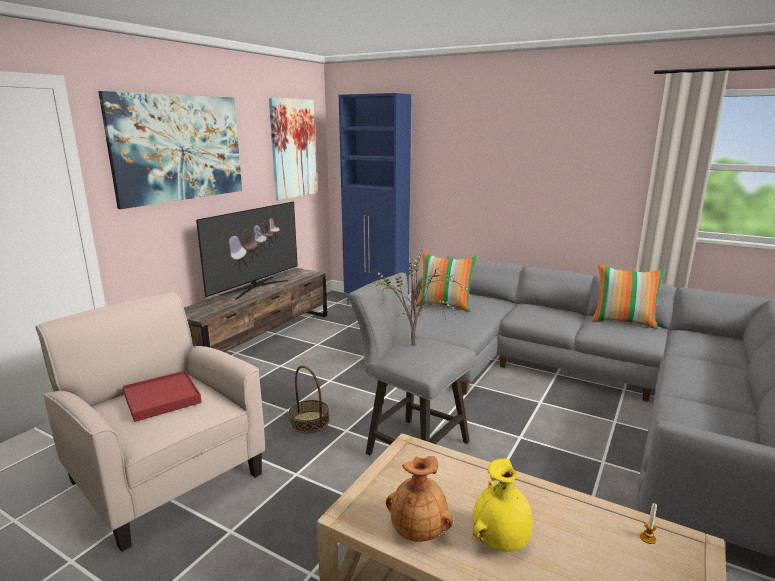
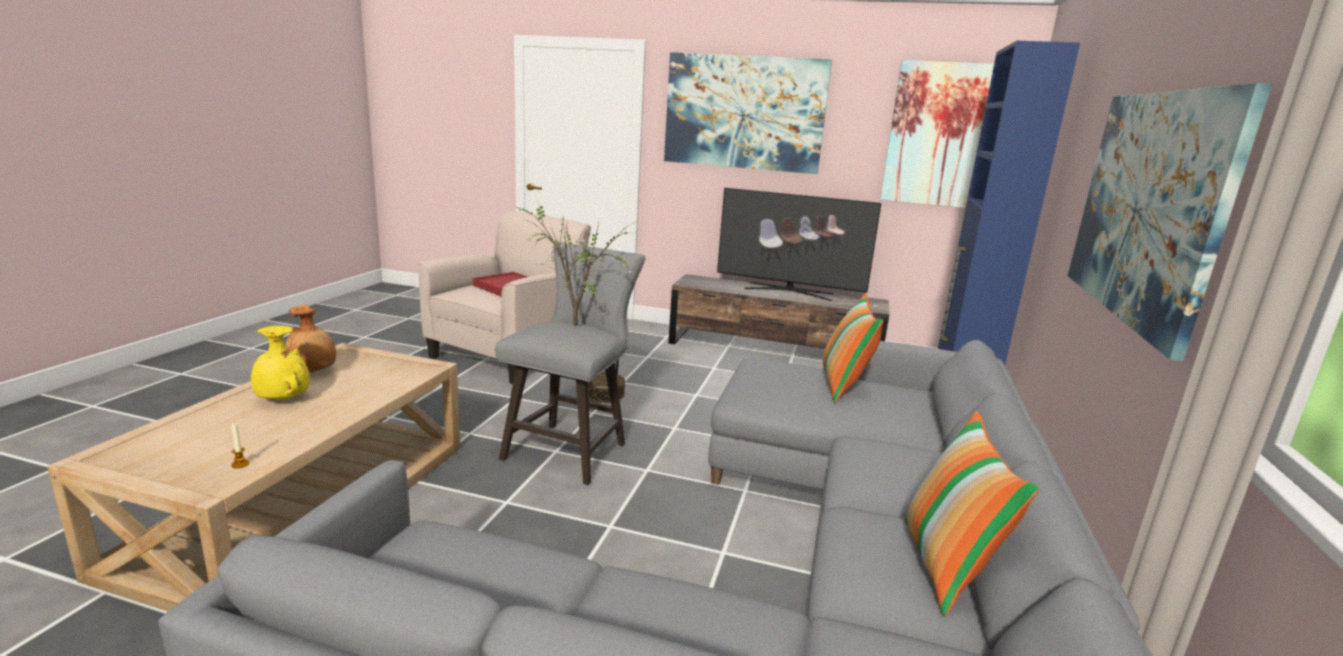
camera: 75 degrees right, 0 degrees up
none -> picture [1068,83,1272,361]

